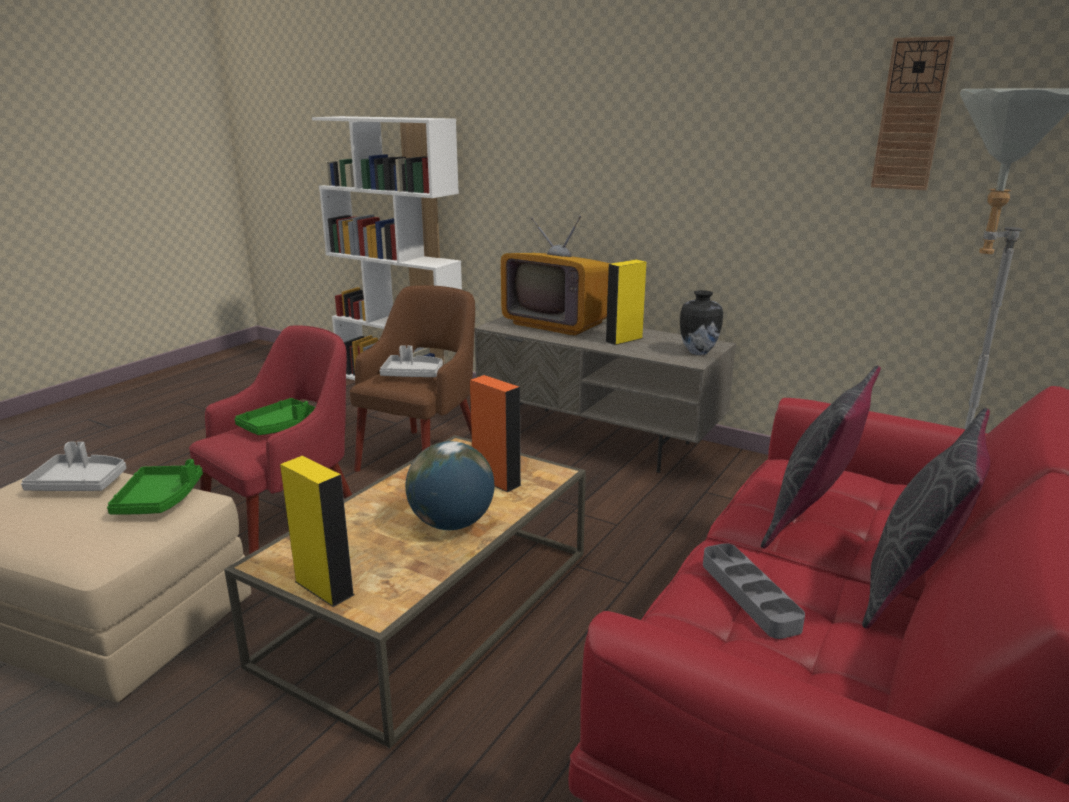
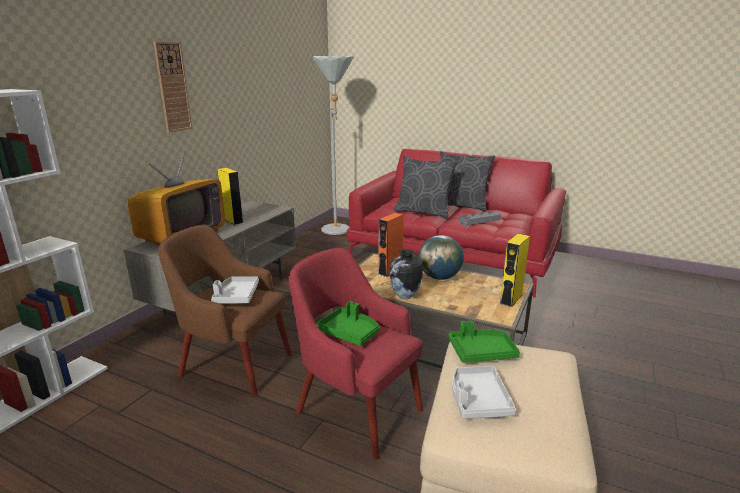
camera: 95 degrees left, 0 degrees up
vase [680,290,723,355] -> vase moved to [390,249,423,299]
wall clock [871,36,955,190] -> wall clock moved to [153,42,192,133]

